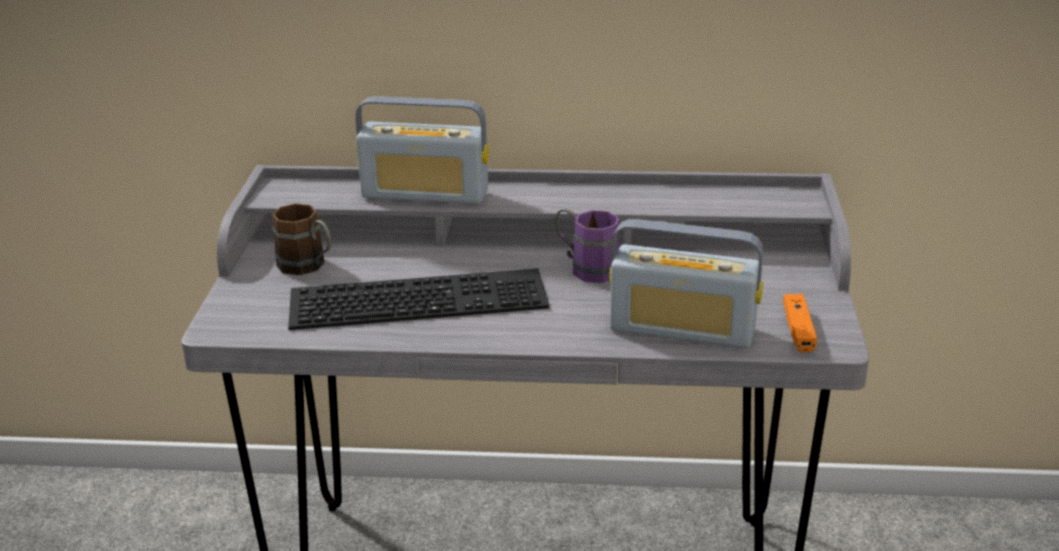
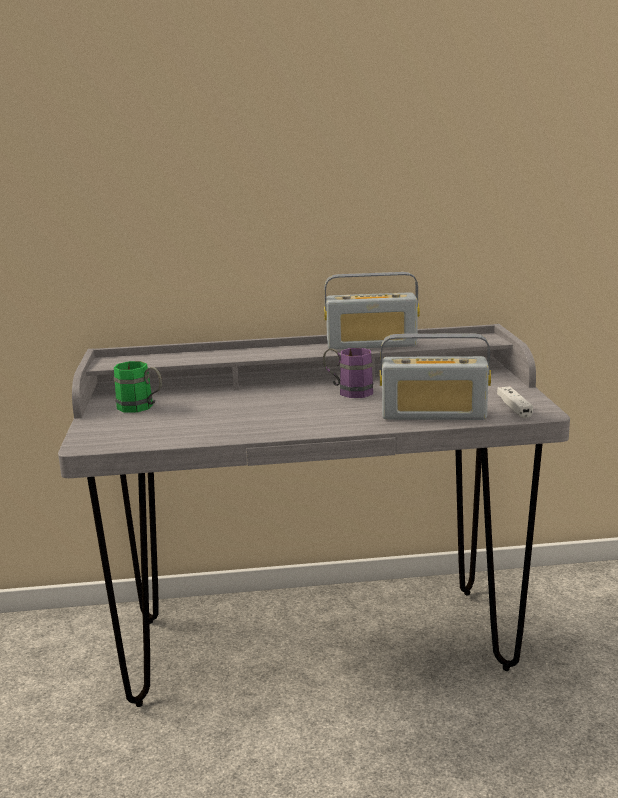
camera: 10 degrees left, 10 degrees down
brown mug [272,203,332,275] -> green mug [114,361,162,413]
keyboard [288,268,549,330] -> none
radio [356,96,489,204] -> radio moved to [324,272,420,349]
orange game controller [783,294,817,352] -> white game controller [497,386,533,418]

